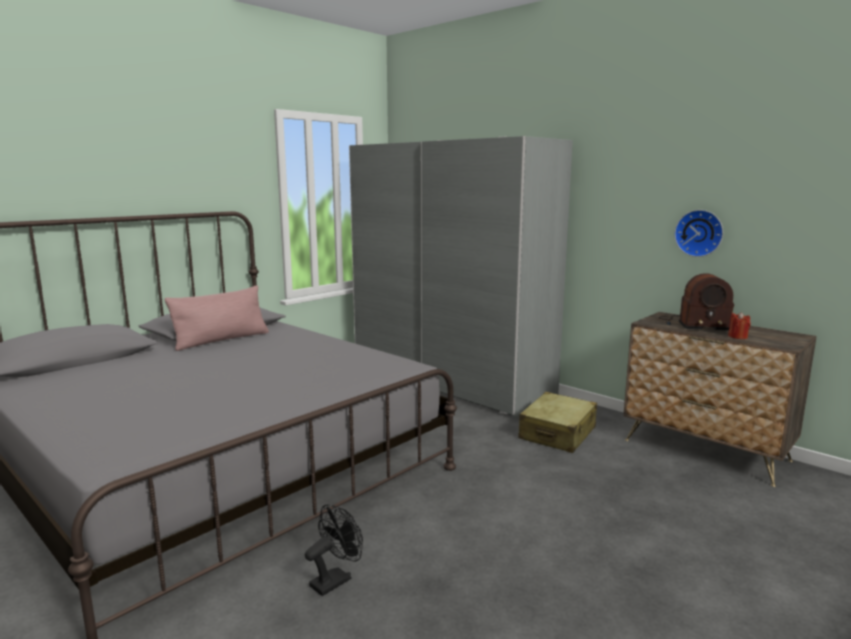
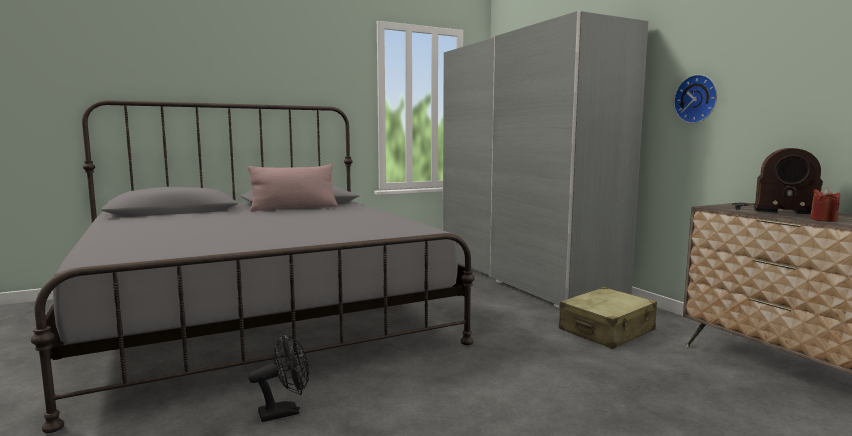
camera: 20 degrees right, 5 degrees down
wall clock [674,210,723,257] -> wall clock moved to [673,74,717,123]

